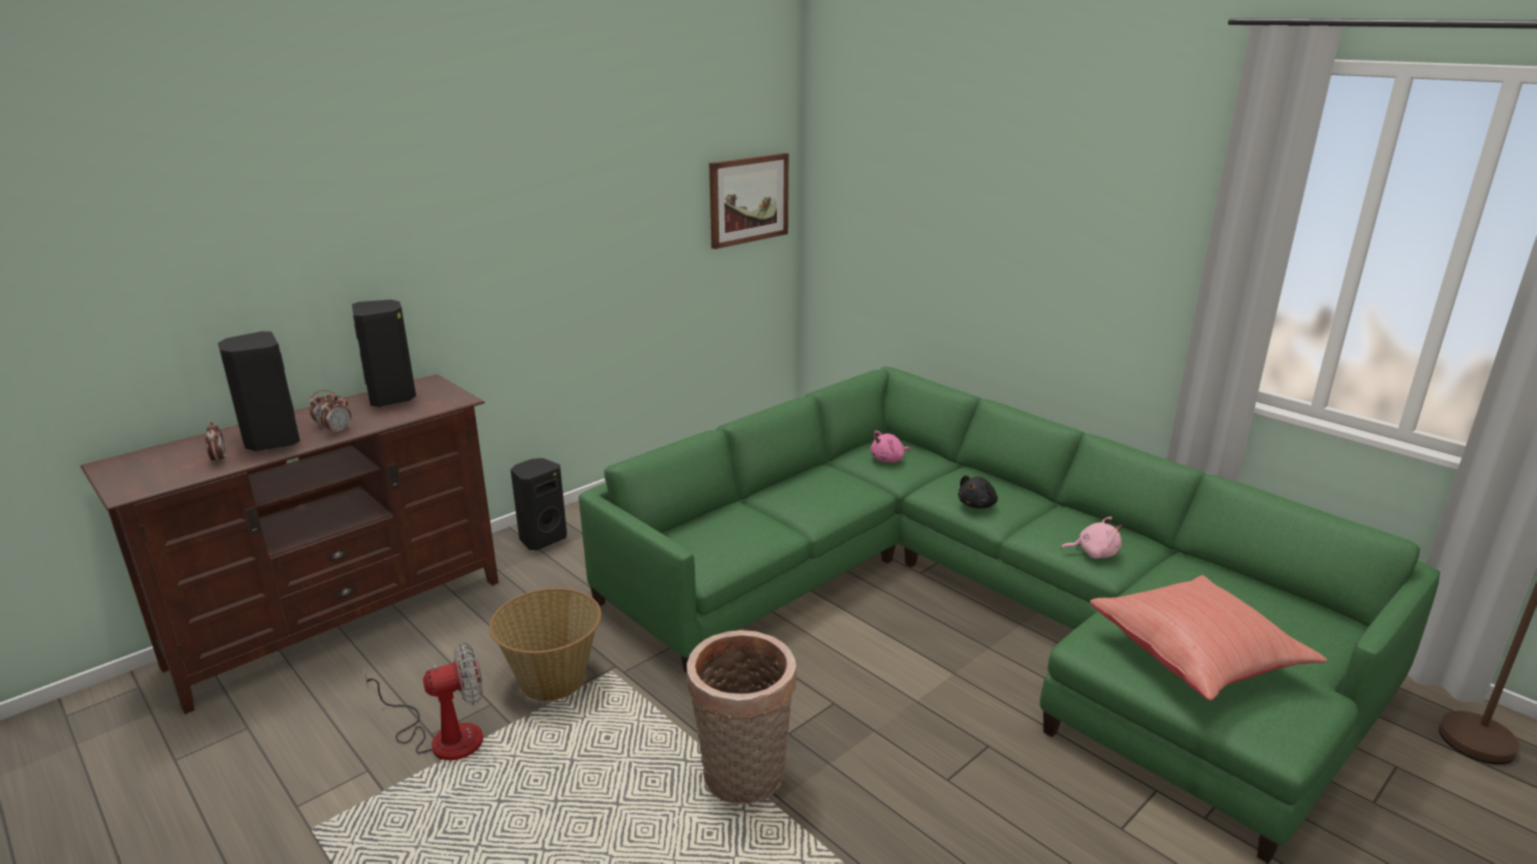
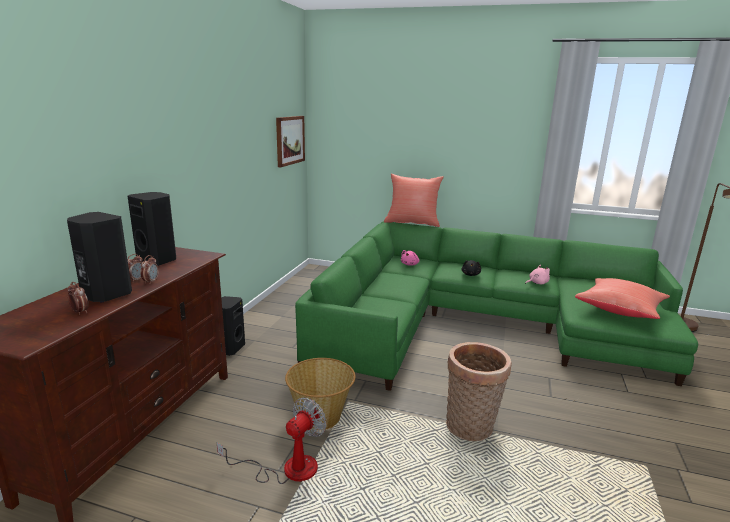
camera: 30 degrees left, 5 degrees down
none -> red pillow [384,174,444,227]

